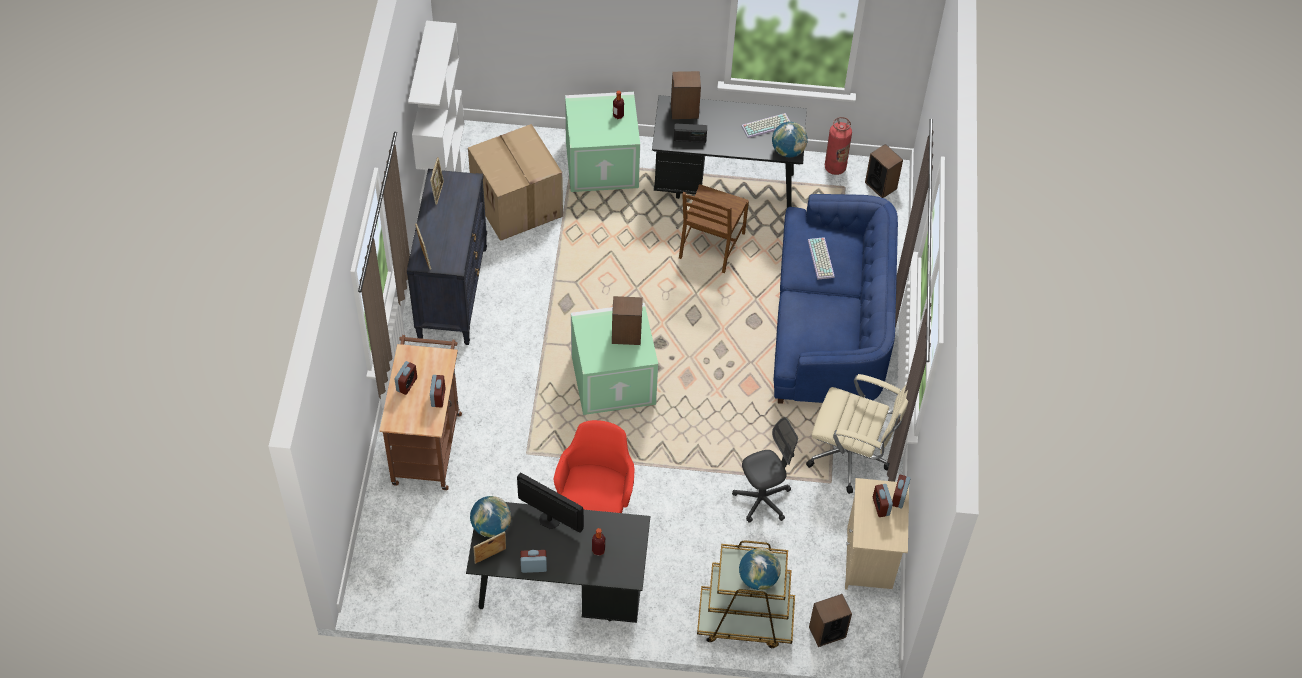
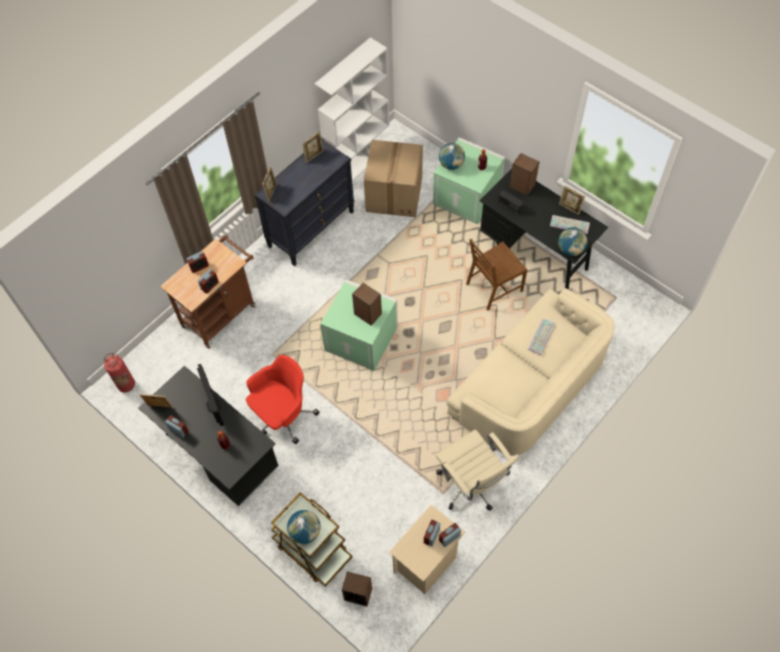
camera: 40 degrees right, 5 degrees up
globe [470,496,511,537] -> globe moved to [439,143,465,170]
grey office chair [732,417,798,523] -> none
blue sofa [774,194,898,404] -> beige sofa [447,288,615,456]
fire extinguisher [825,117,852,175] -> fire extinguisher moved to [103,353,135,392]
speaker [865,144,903,198] -> none
none -> picture frame [559,186,585,215]

